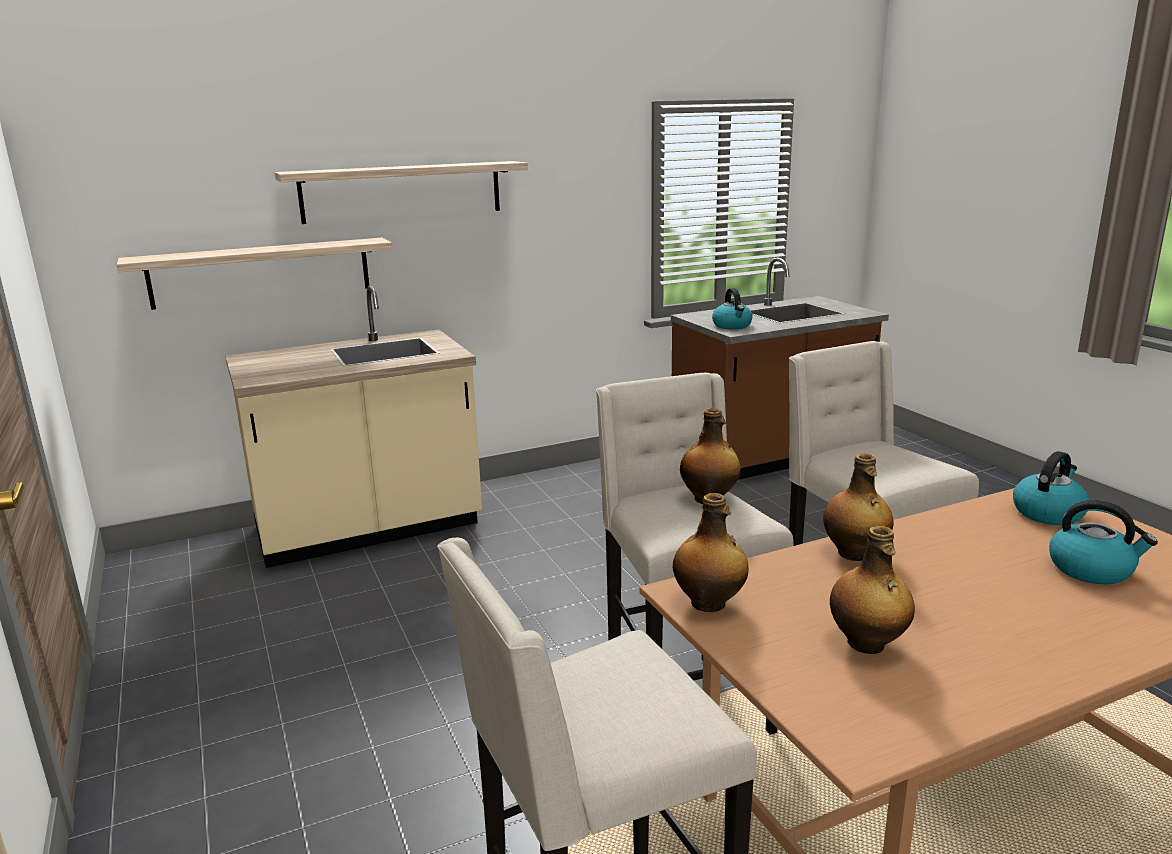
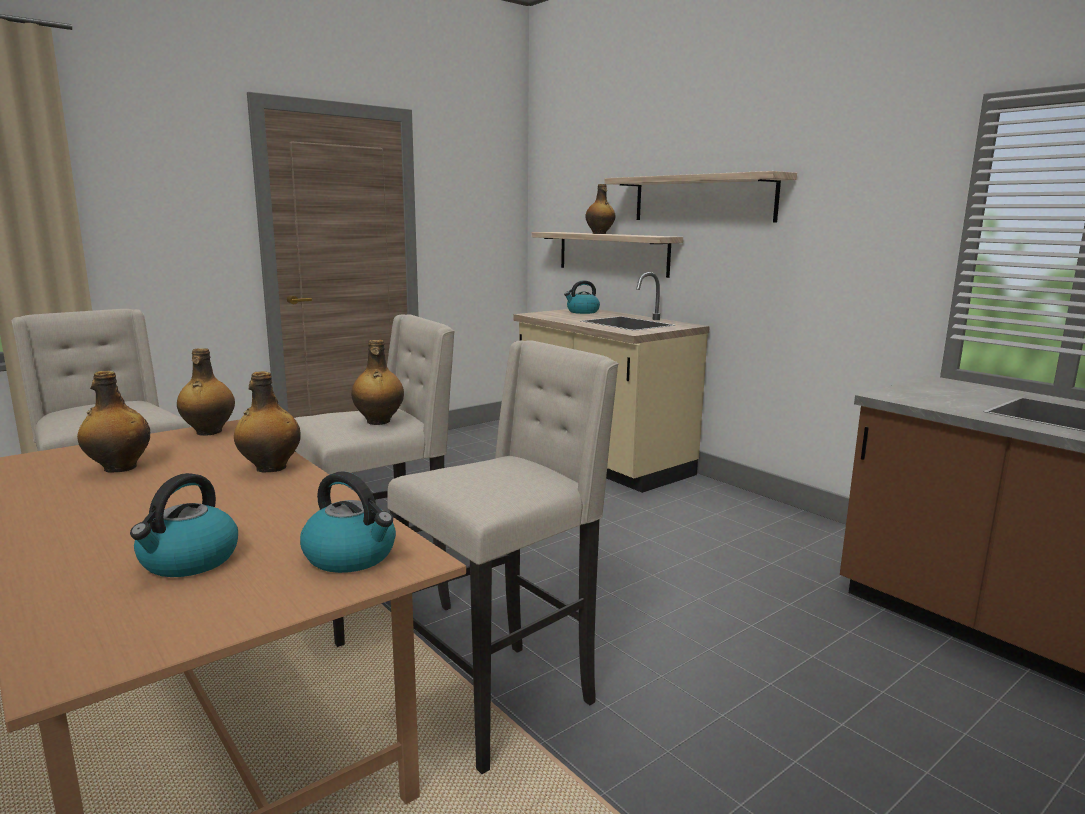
camera: 75 degrees right, 5 degrees down
kettle [712,288,753,329] -> kettle moved to [564,280,600,314]
none -> bottle [585,184,615,234]

